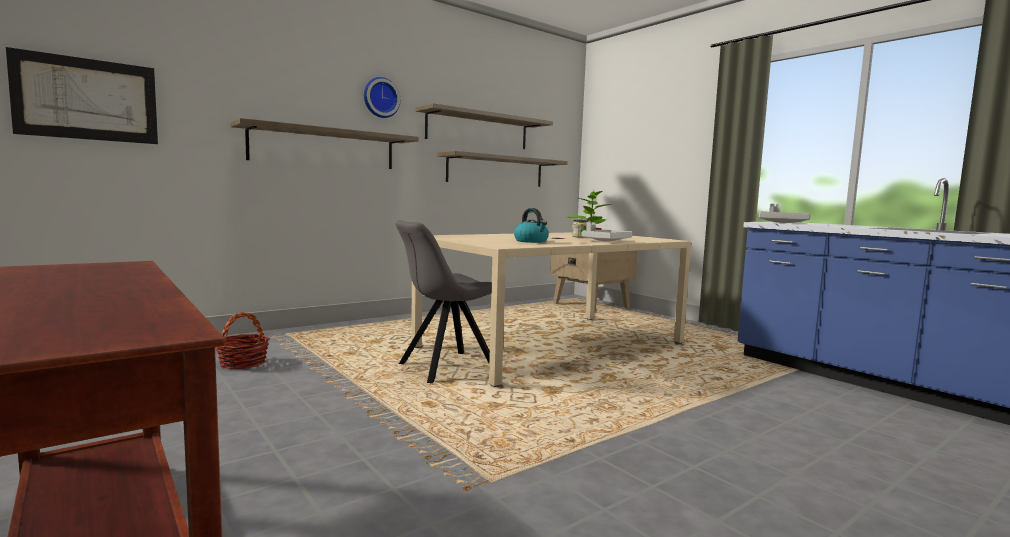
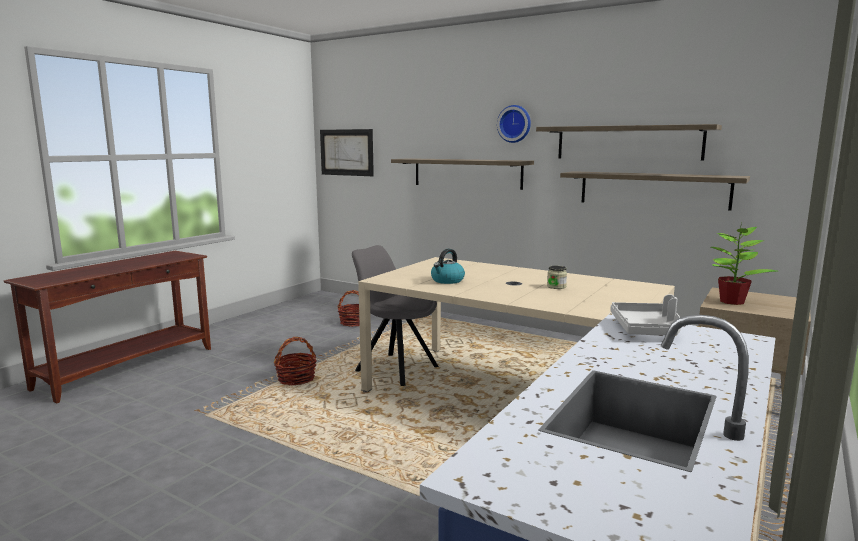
camera: 70 degrees right, 5 degrees up
grey tray [581,222,632,242] -> none
none -> basket [274,337,317,385]

